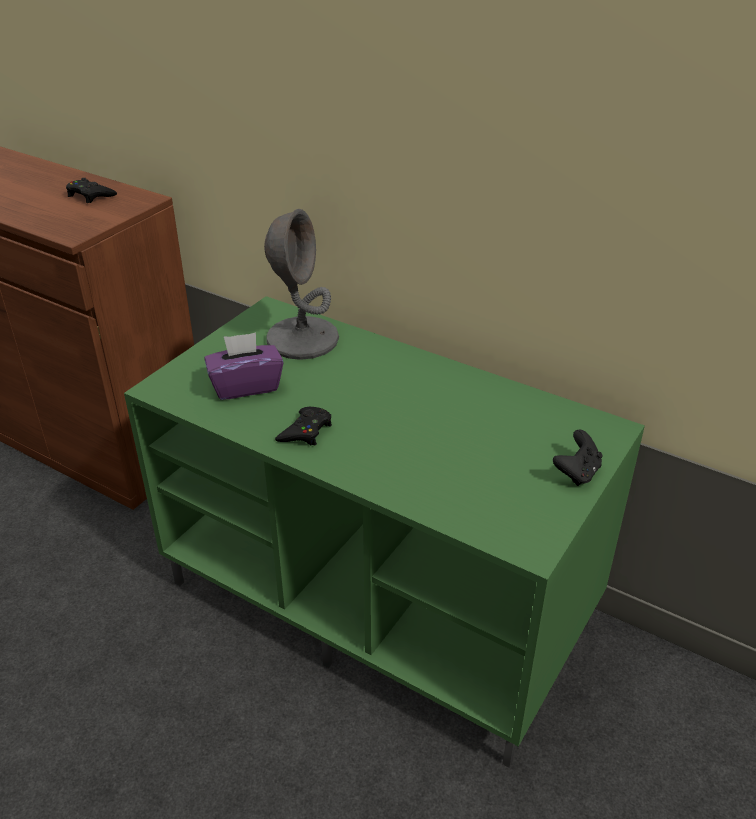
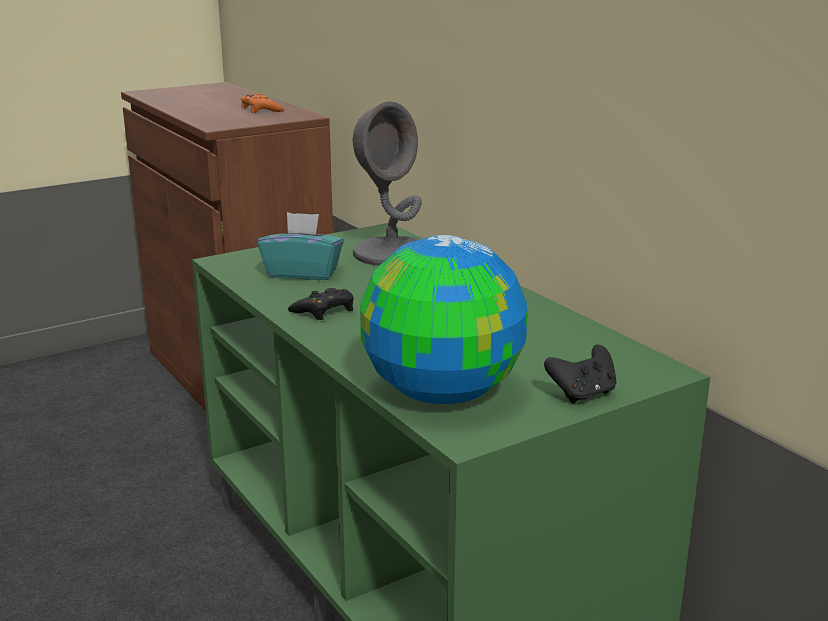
camera: 25 degrees right, 15 degrees down
black game controller [66,178,117,203] -> orange game controller [241,93,284,113]
purple tissue box [204,333,283,400] -> turquoise tissue box [257,212,344,280]
none -> globe [360,235,528,404]

